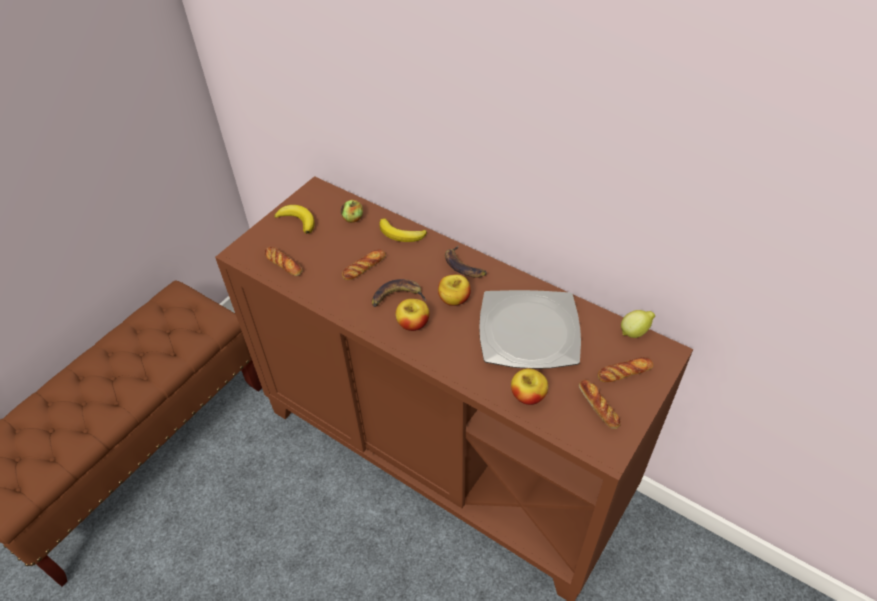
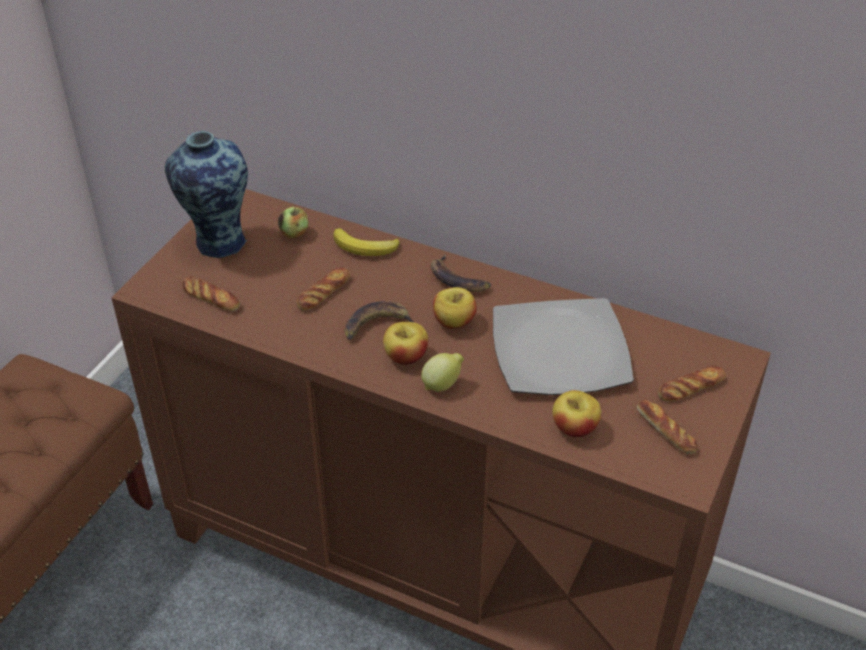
camera: 10 degrees left, 5 degrees down
banana [275,205,315,234] -> vase [165,131,248,258]
lemon [621,310,655,338] -> lemon moved to [421,353,464,392]

